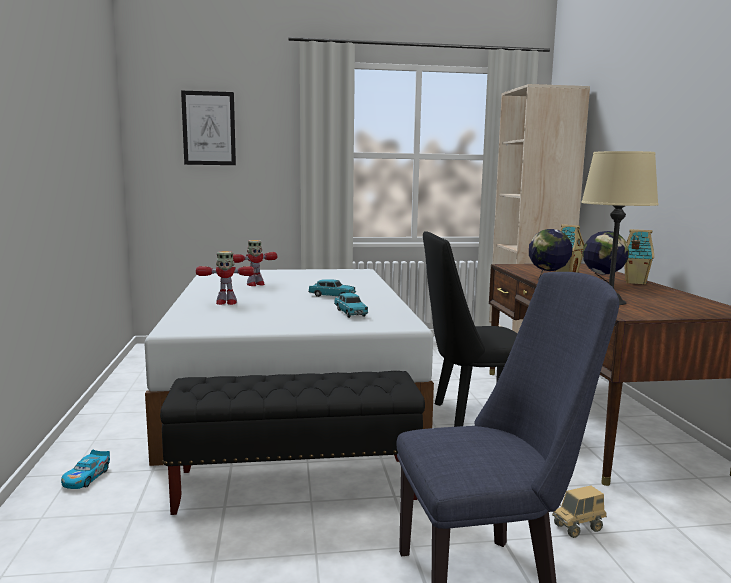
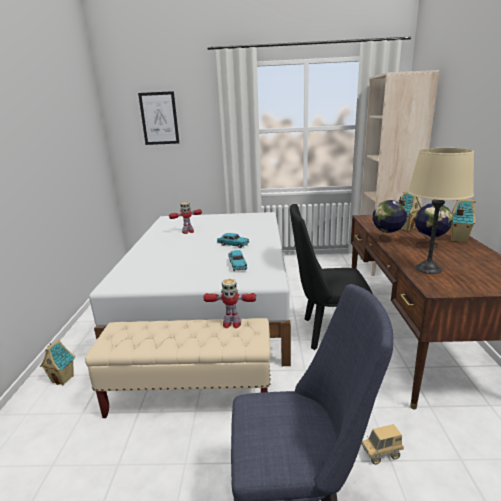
camera: 10 degrees right, 10 degrees up
toy car [61,450,110,489] -> toy house [40,339,75,386]
black bench [160,371,425,515] -> beige bench [85,318,271,418]
toy robot [196,251,254,305] -> toy robot moved to [203,279,256,328]

